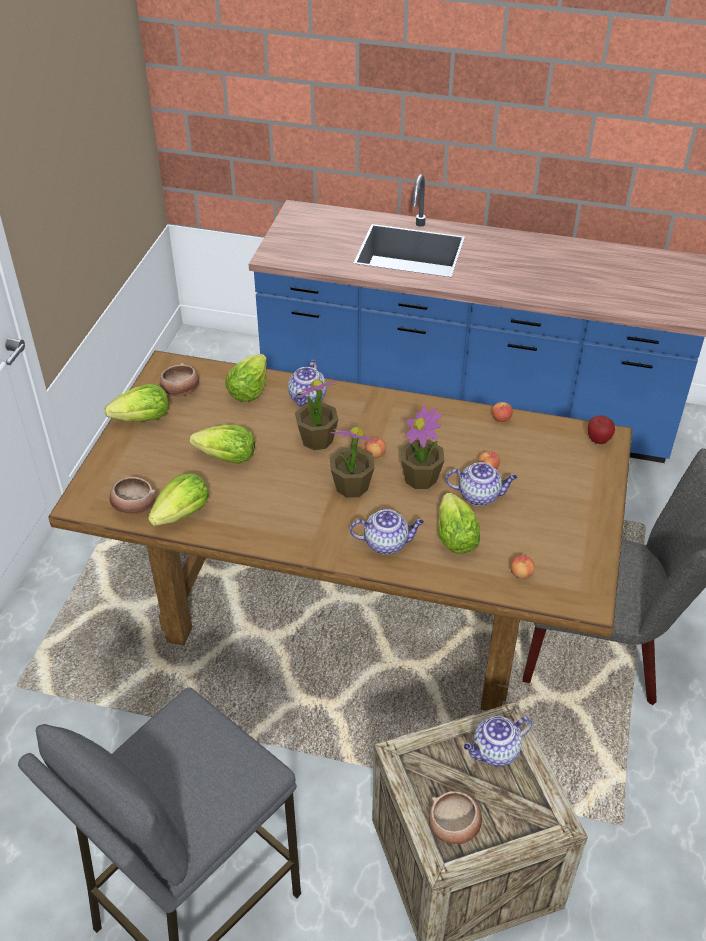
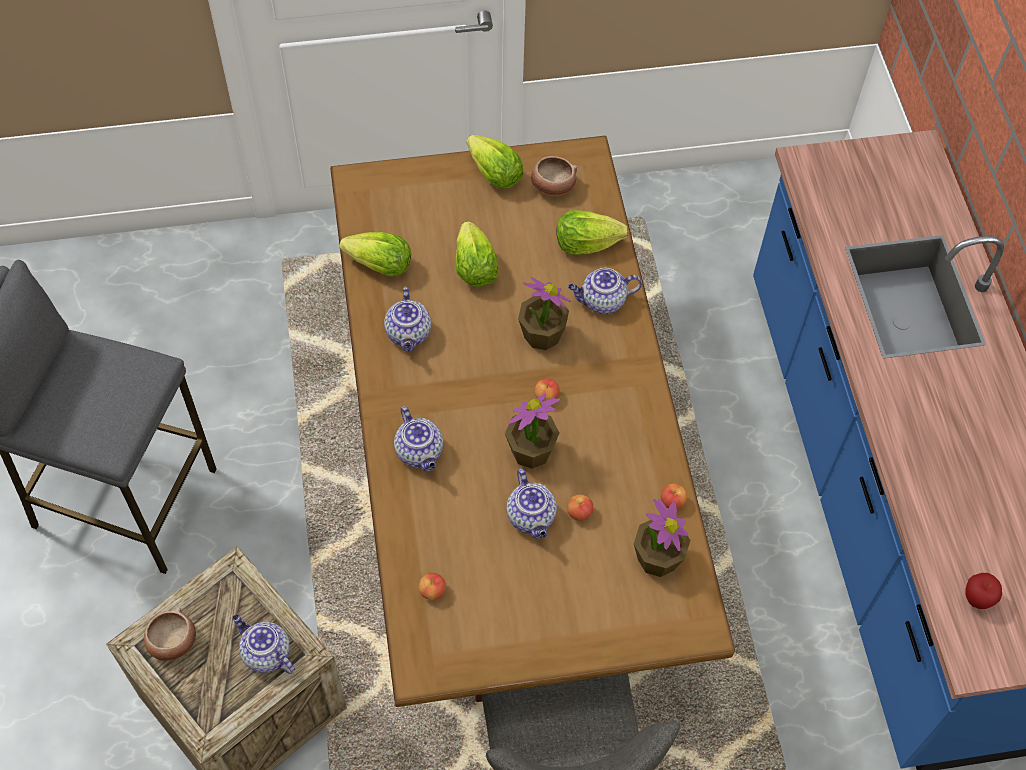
camera: 65 degrees right, 15 degrees up
bowl [109,477,156,515] -> none
potted plant [330,427,375,498] -> potted plant moved to [634,499,690,577]
lettuce [438,493,480,554] -> none
apple [588,416,615,444] -> apple moved to [965,573,1002,609]
none -> teapot [384,287,431,352]

